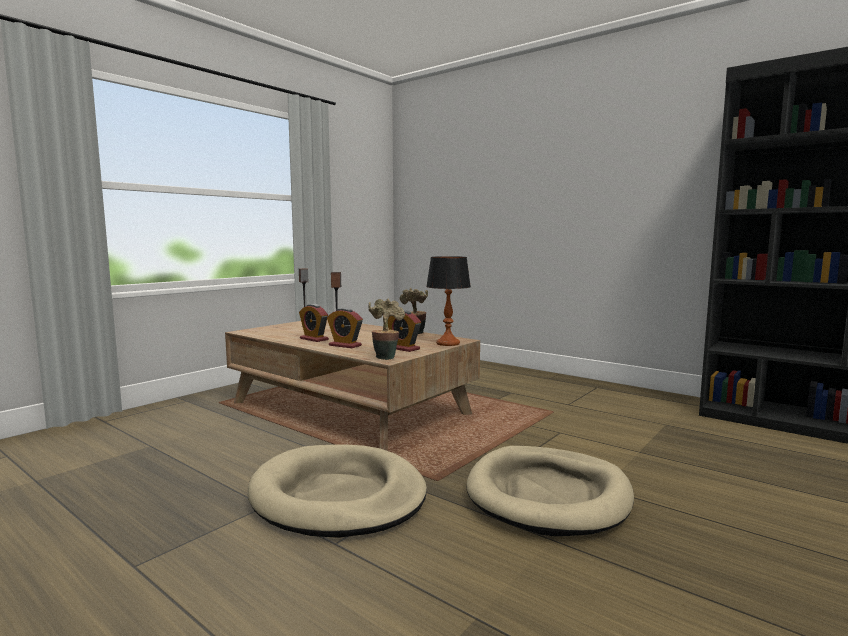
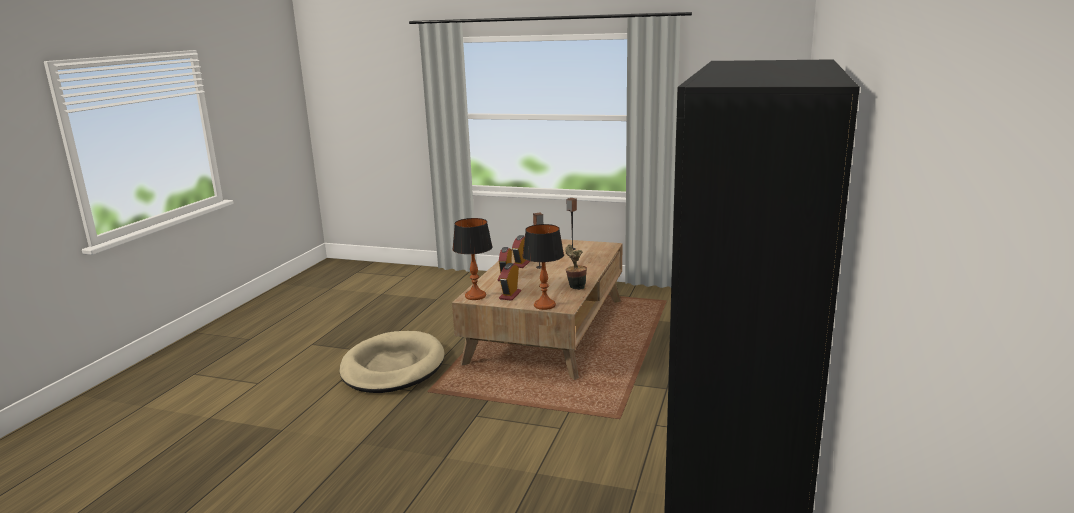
camera: 70 degrees right, 10 degrees up
potted plant [369,299,405,360] -> table lamp [452,218,493,300]
beige dog bed [466,446,634,536] -> none

